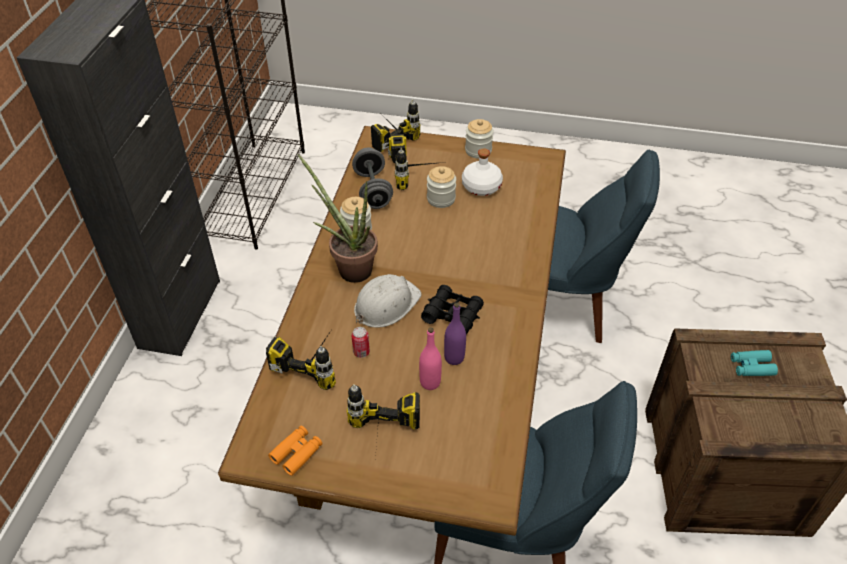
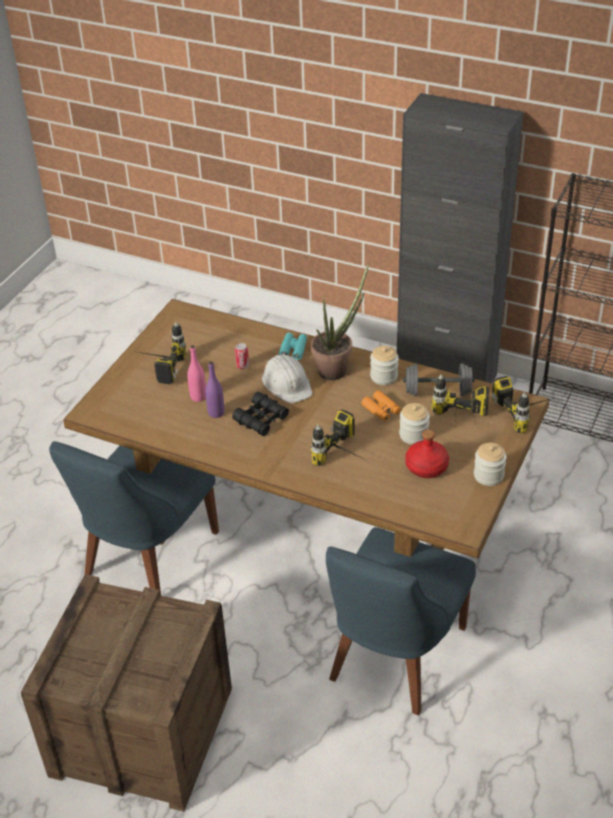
camera: 105 degrees right, 5 degrees down
power drill [266,331,336,390] -> power drill moved to [311,409,362,466]
orange binoculars [268,426,322,476] -> orange binoculars moved to [362,390,401,421]
white bottle [462,149,503,196] -> red bottle [405,430,449,478]
turquoise binoculars [731,350,778,376] -> turquoise binoculars moved to [279,333,307,360]

